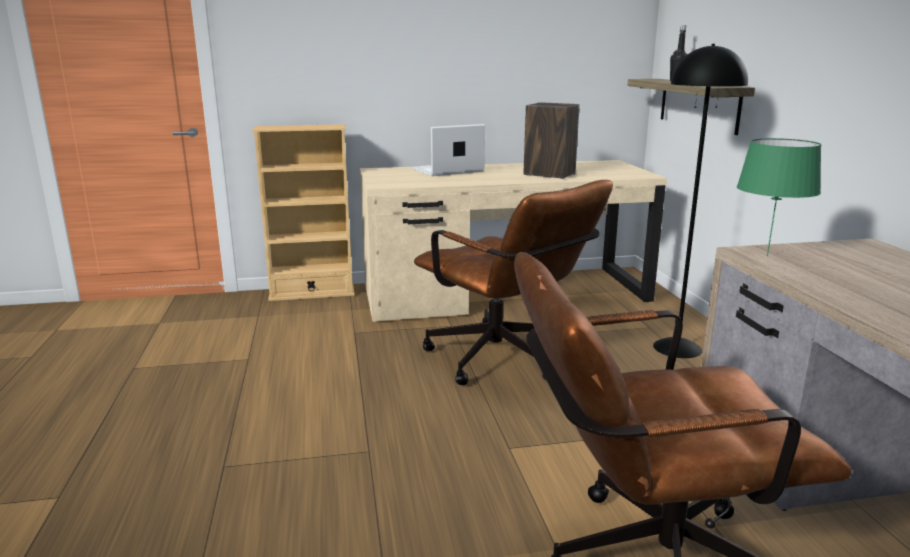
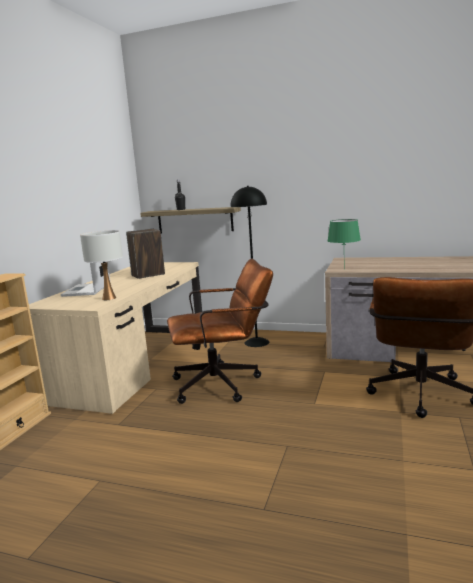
camera: 60 degrees left, 5 degrees down
none -> white table lamp [80,230,123,300]

